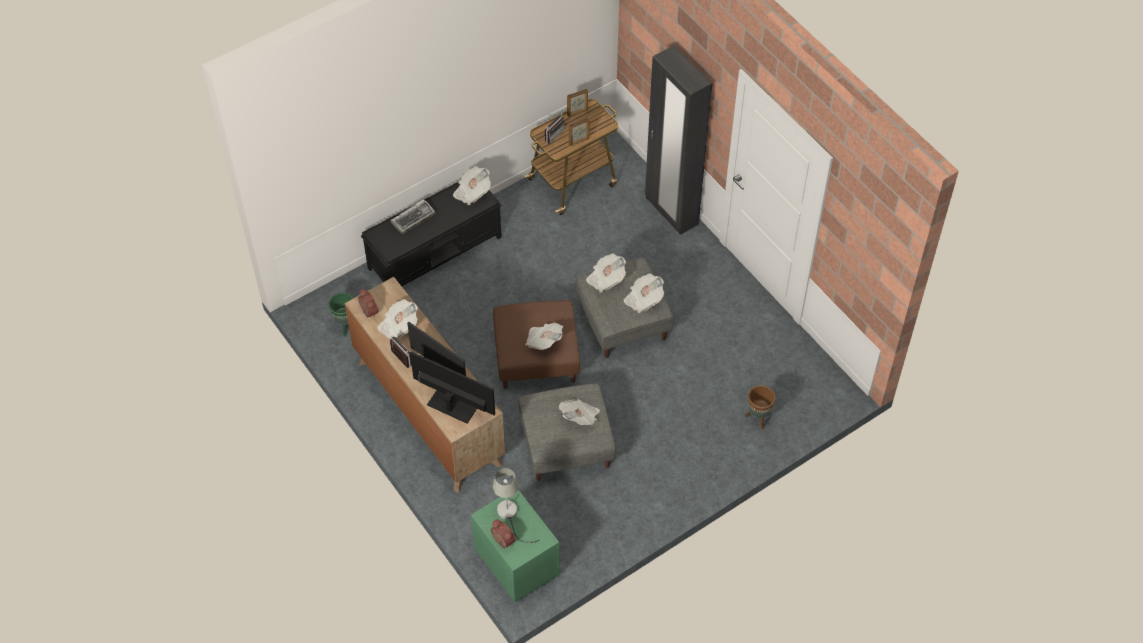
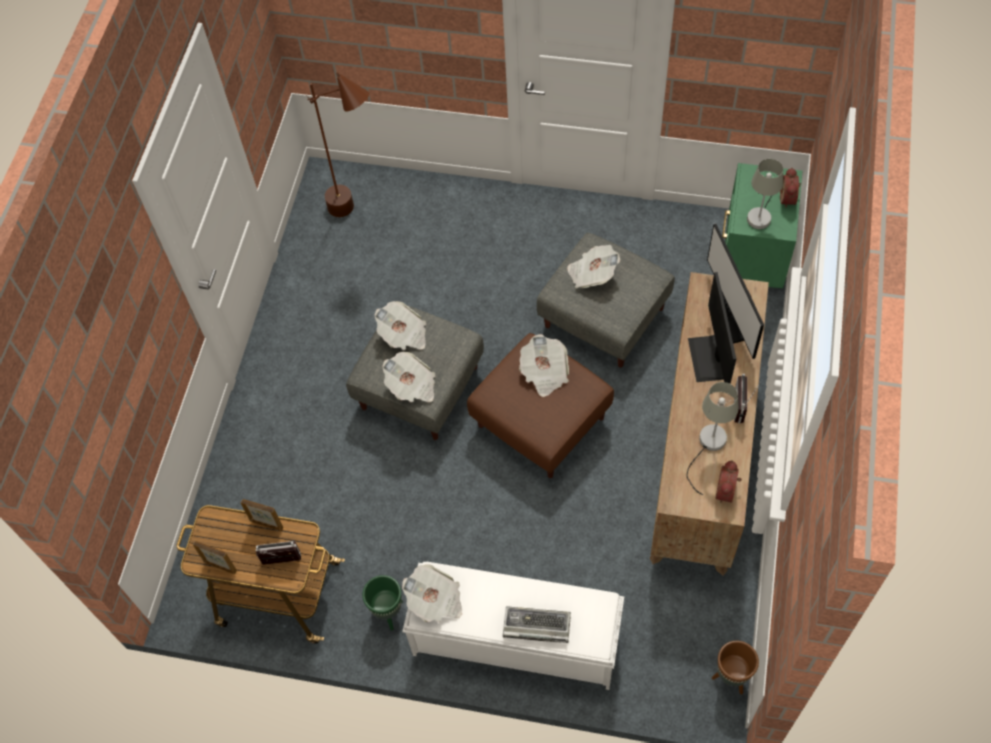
camera: 130 degrees left, 5 degrees up
green planter [328,293,353,337] -> green planter moved to [362,575,403,630]
black bench [361,181,502,286] -> white bench [402,562,624,690]
newspaper [377,299,418,339] -> grey table lamp [687,382,739,495]
black wardrobe [645,45,713,235] -> none
brown planter [745,385,776,430] -> brown planter moved to [712,641,759,694]
none -> brown floor lamp [306,72,369,217]

